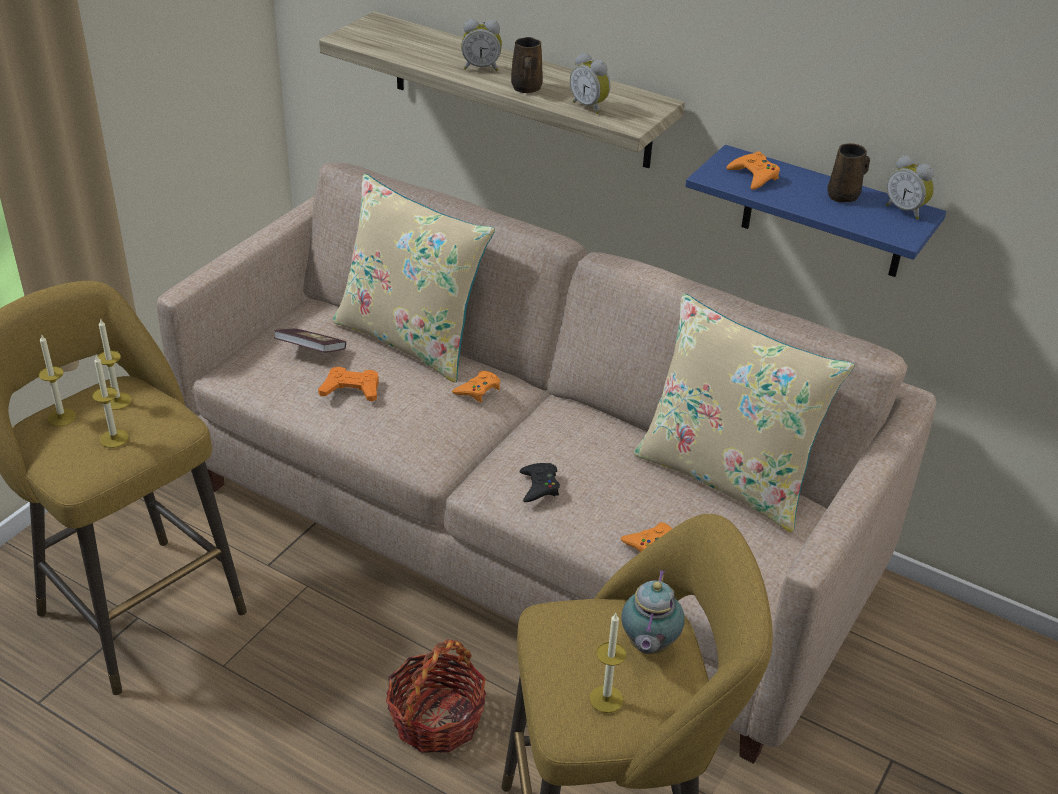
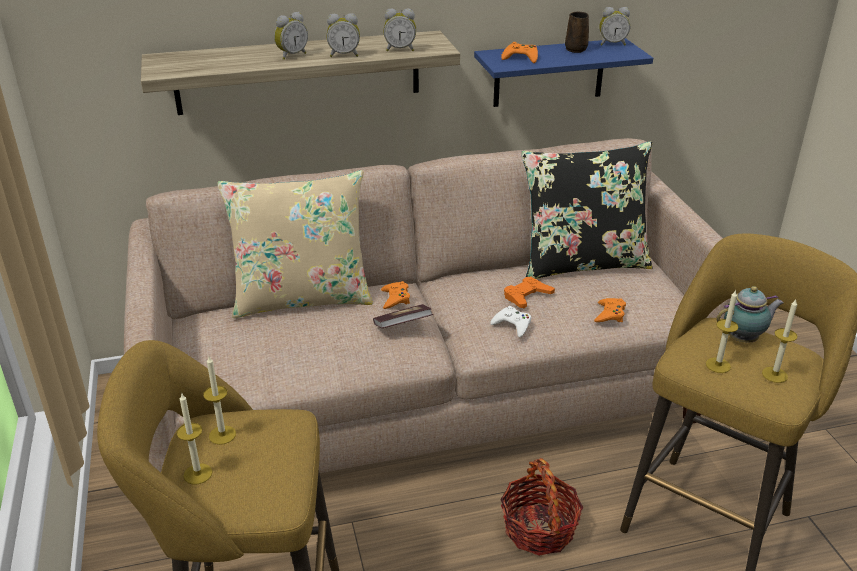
camera: 45 degrees left, 5 degrees down
candle [92,355,129,448] -> candle moved to [706,290,739,373]
book [274,329,346,353] -> book moved to [373,304,433,328]
orange game controller [318,367,379,402] -> orange game controller moved to [504,277,555,308]
brown mug [511,37,543,93] -> alarm clock [326,13,360,57]
black game controller [520,463,560,502] -> white game controller [490,306,531,337]
teapot [621,570,685,654] -> teapot turned 75 degrees counterclockwise [716,286,784,343]
beige pillow [633,293,855,533] -> black pillow [521,141,653,279]

